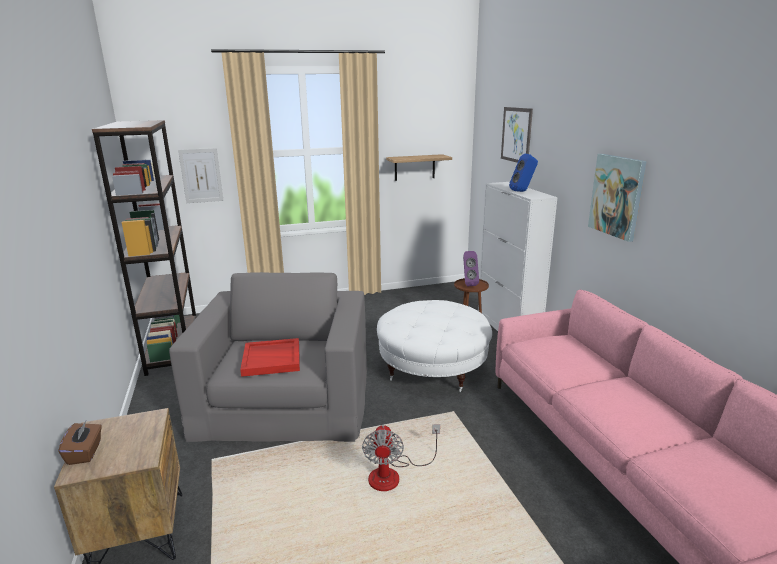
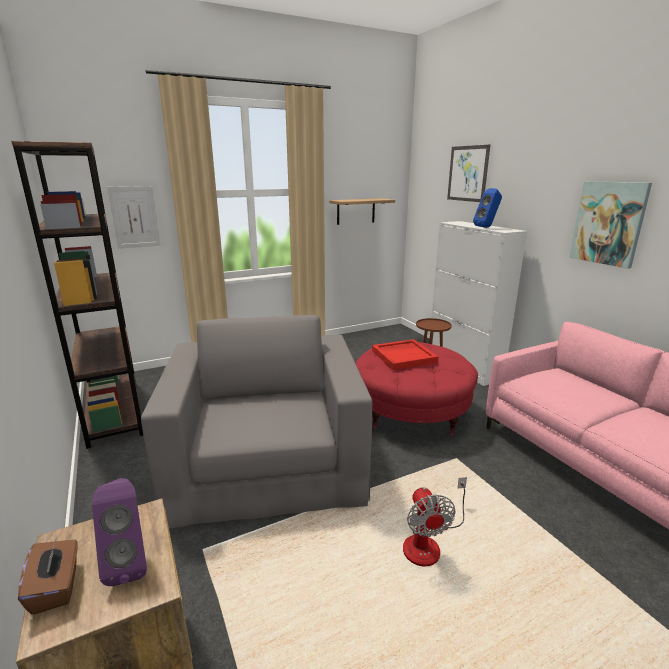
camera: 10 degrees left, 0 degrees up
red tray [240,338,300,377] -> red tray moved to [372,339,438,370]
white ottoman [377,300,492,392] -> red ottoman [355,342,478,436]
purple speaker [463,251,479,286] -> purple speaker moved to [92,478,147,586]

